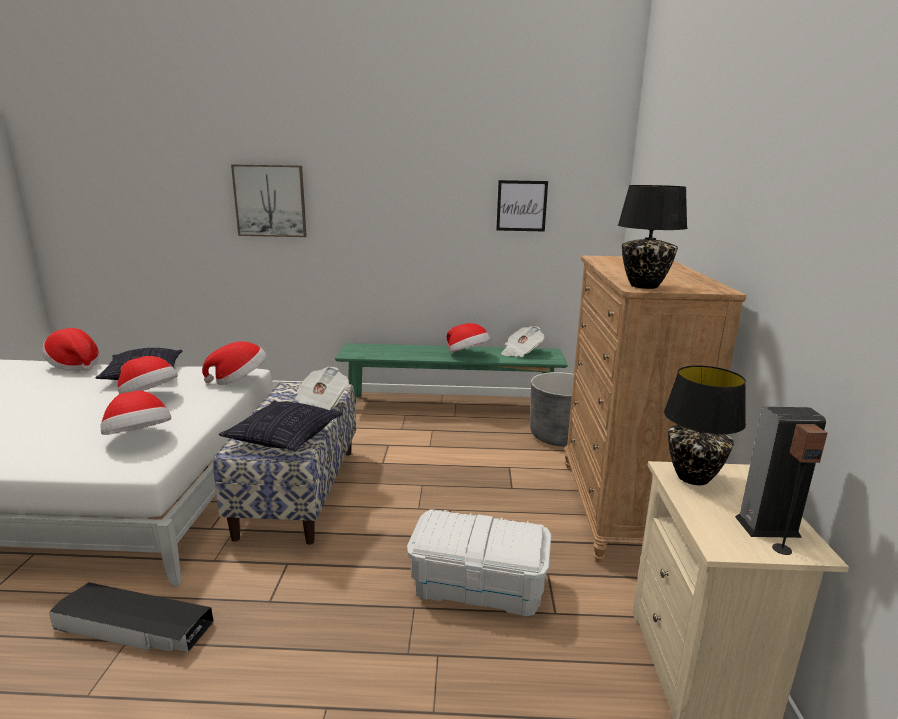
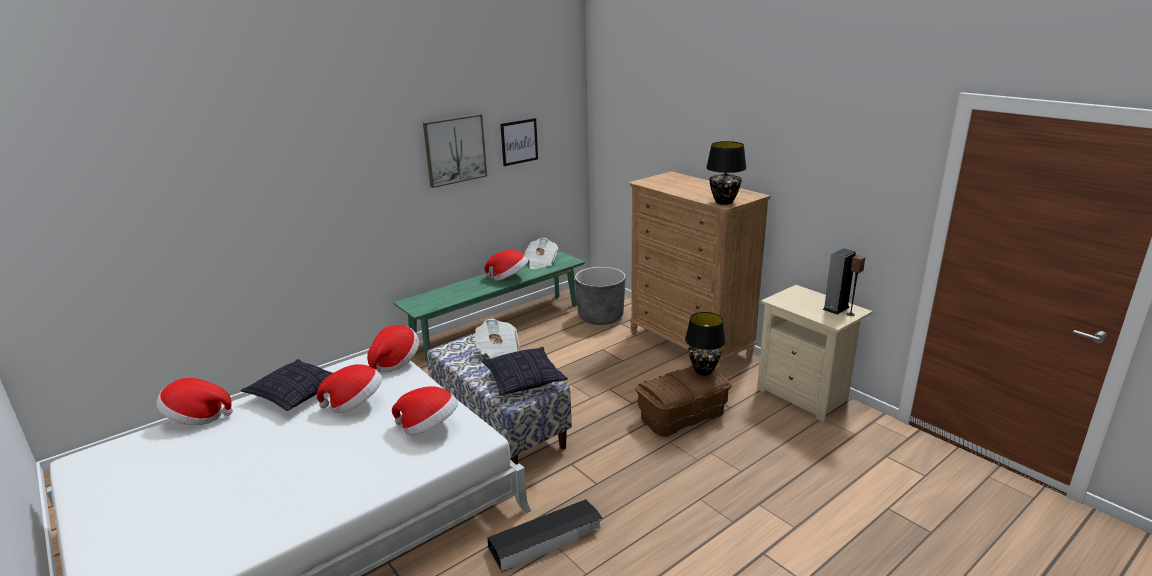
camera: 40 degrees left, 5 degrees up
picture [231,164,307,237] -> picture moved to [423,114,487,188]
white storage box [407,509,551,617] -> brown storage box [636,365,732,437]
black table lamp [664,365,746,485] -> black table lamp moved to [685,312,726,376]

